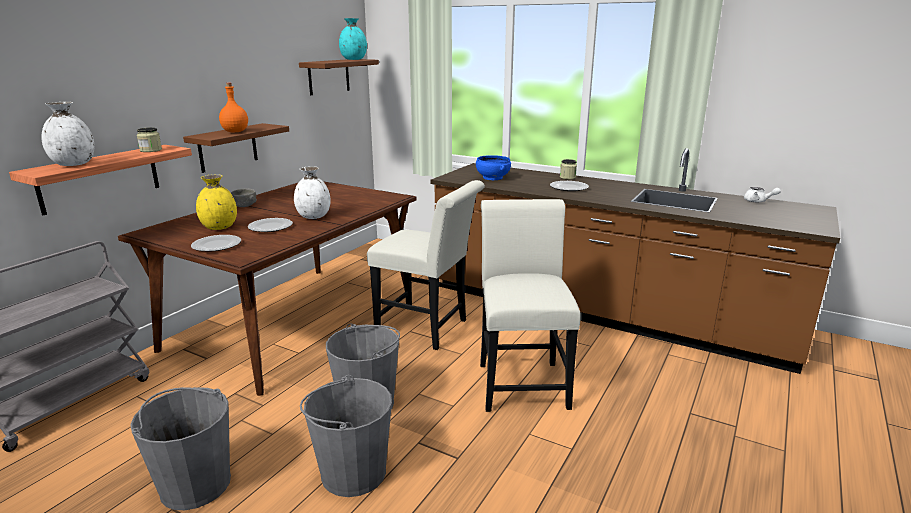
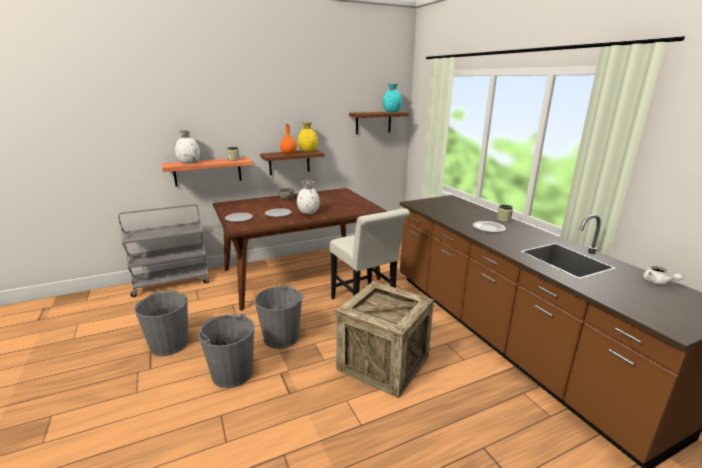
camera: 35 degrees right, 0 degrees up
yellow vase [196,174,237,230] -> yellow vase moved to [298,122,318,152]
blue bowl [476,155,511,180] -> none
white chair [480,199,581,412] -> crate [336,281,434,399]

